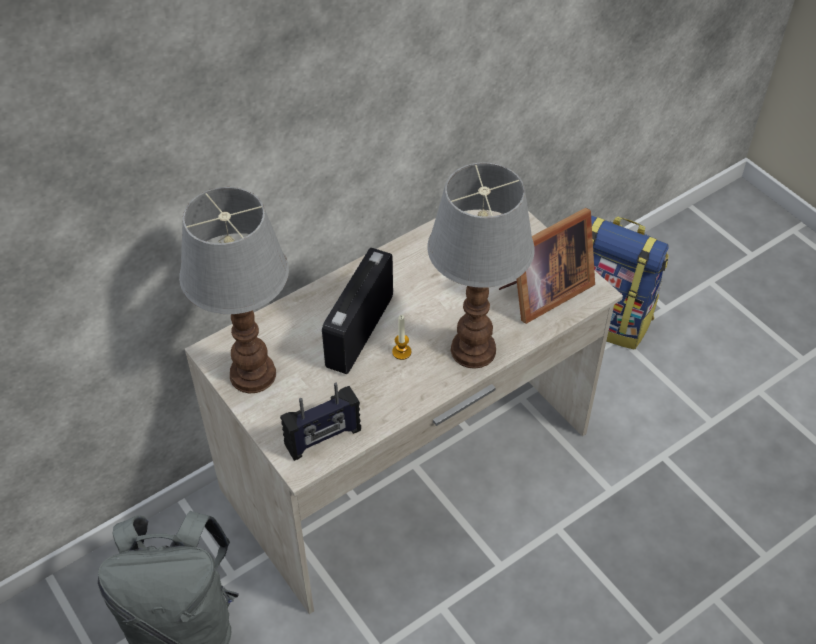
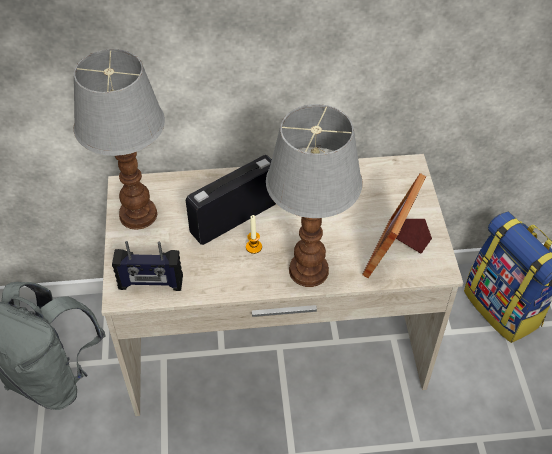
camera: 30 degrees right, 0 degrees up
picture frame [499,208,595,324] -> picture frame turned 120 degrees clockwise [362,173,432,278]

